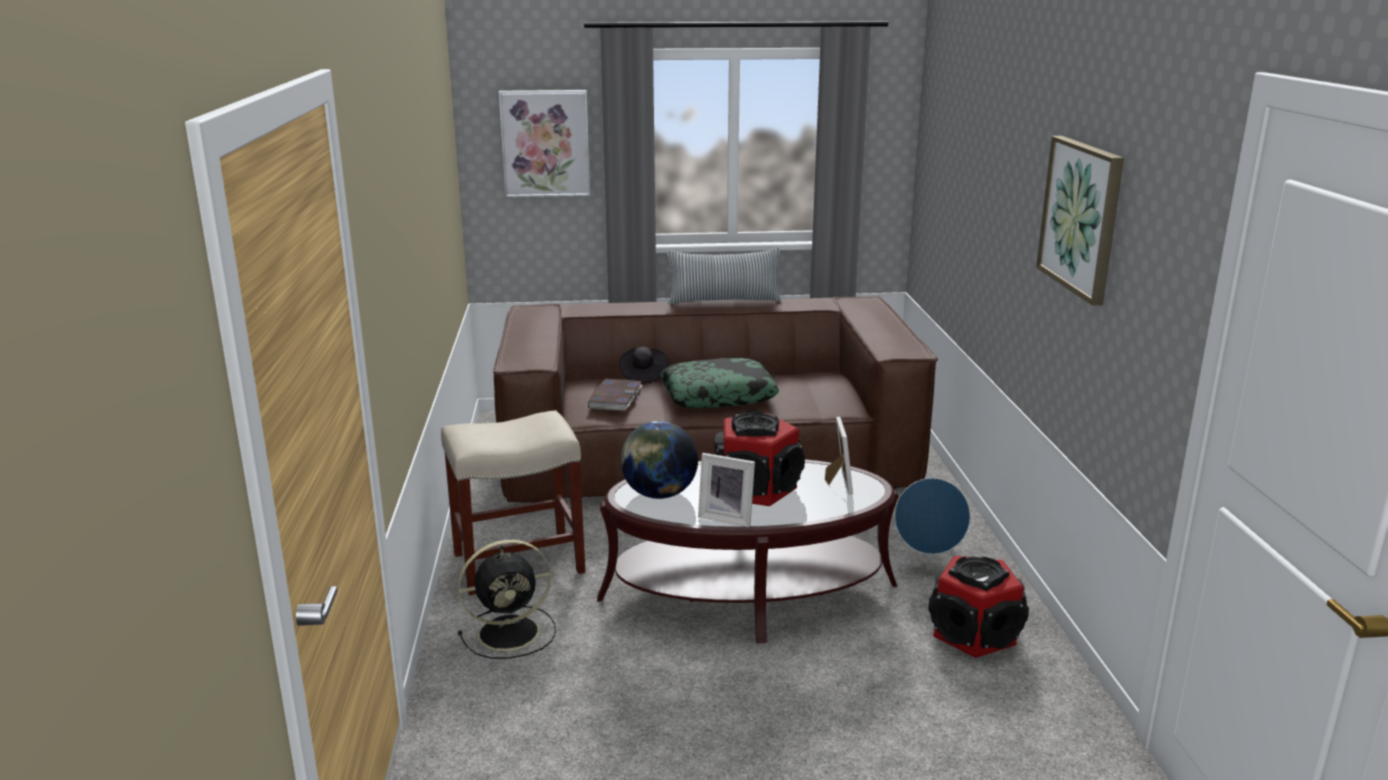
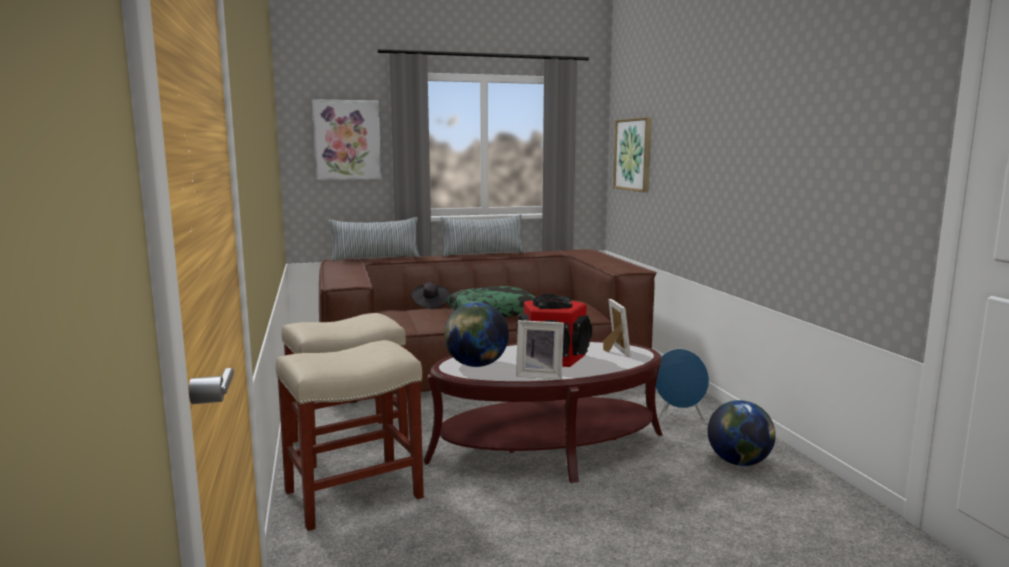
camera: 10 degrees left, 10 degrees down
black fan [458,540,556,659] -> beige stool [276,340,424,531]
book [588,379,642,411] -> none
speaker [928,556,1029,658] -> globe [708,400,776,466]
picture [1036,136,1124,305] -> picture moved to [613,117,652,192]
none -> pillow [329,217,420,261]

